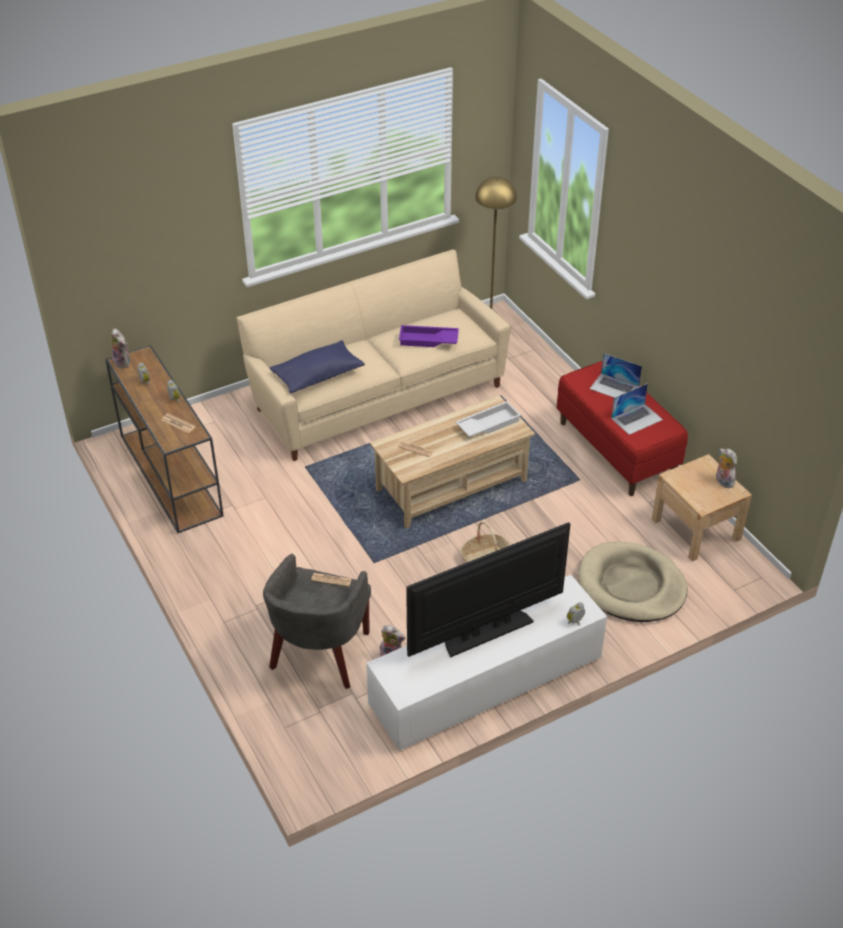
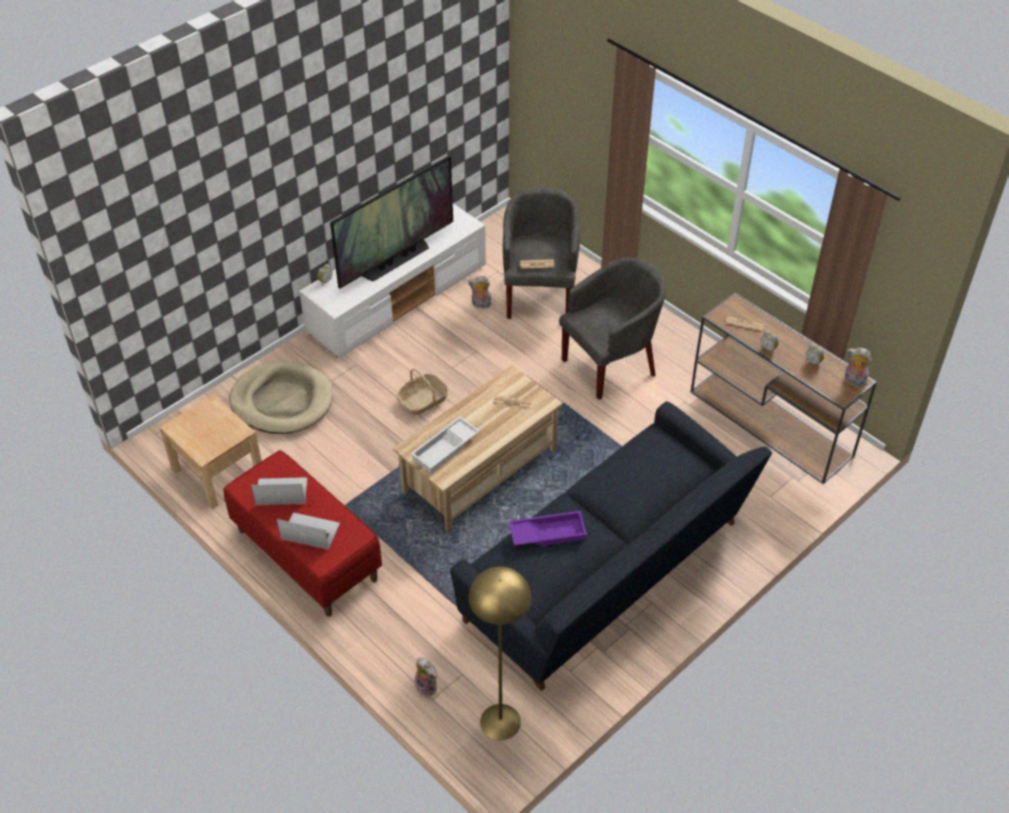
camera: 165 degrees right, 5 degrees up
beige sofa [237,249,511,461] -> black sofa [450,401,772,691]
blue pillow [270,340,365,394] -> none
laptop [611,383,663,435] -> laptop turned 45 degrees clockwise [251,477,307,505]
plush toy [716,448,737,488] -> plush toy moved to [415,657,437,697]
none -> grey armchair [559,258,666,400]

